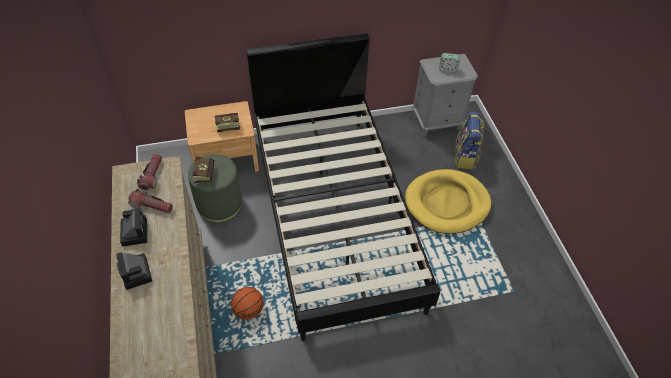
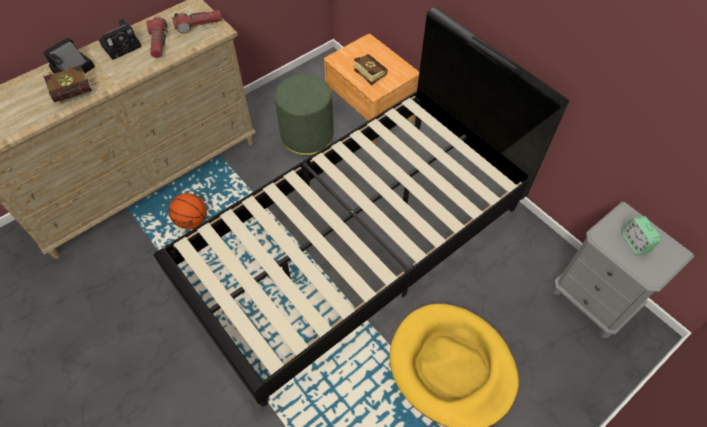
camera: 65 degrees right, 5 degrees up
book [193,156,214,183] -> book moved to [43,65,100,102]
backpack [455,112,484,169] -> none

